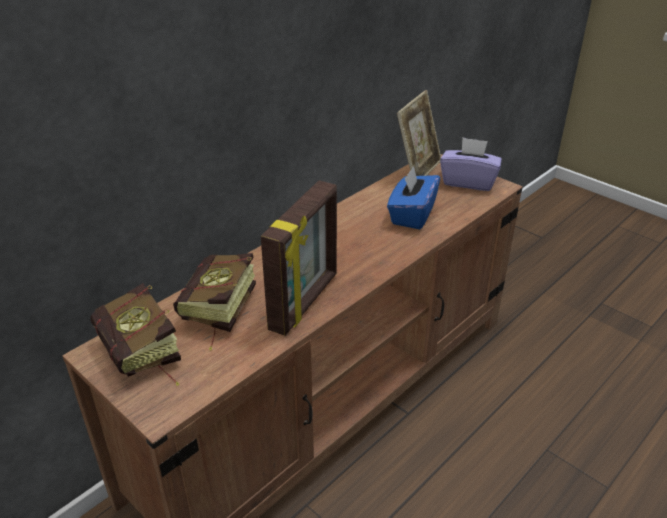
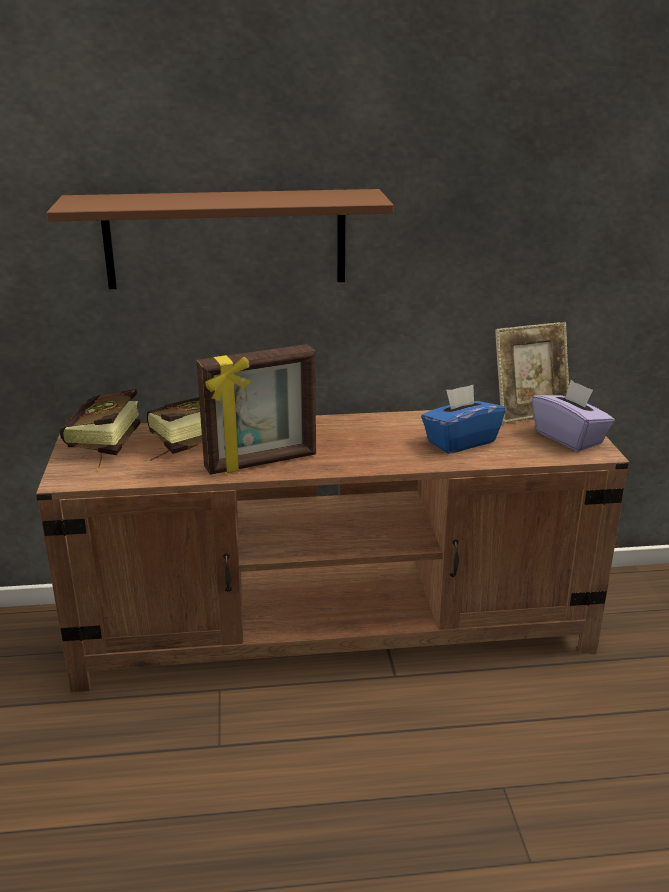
camera: 40 degrees right, 10 degrees down
none -> brown shelf [47,189,394,289]

